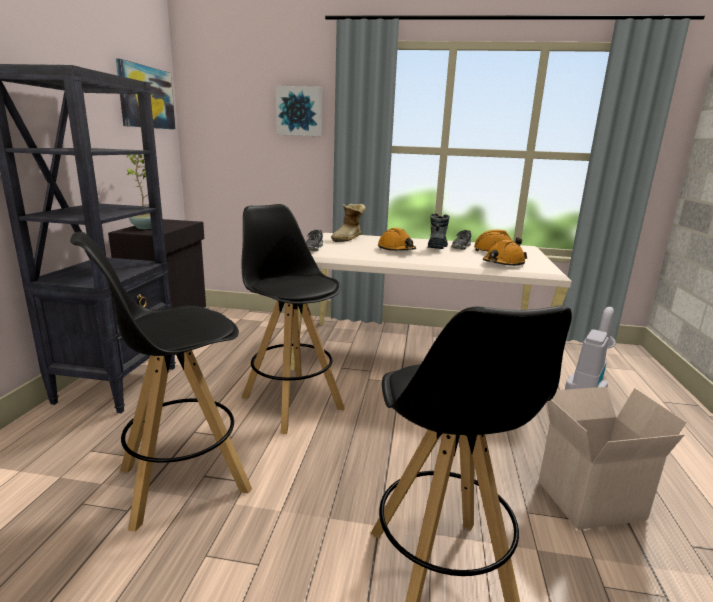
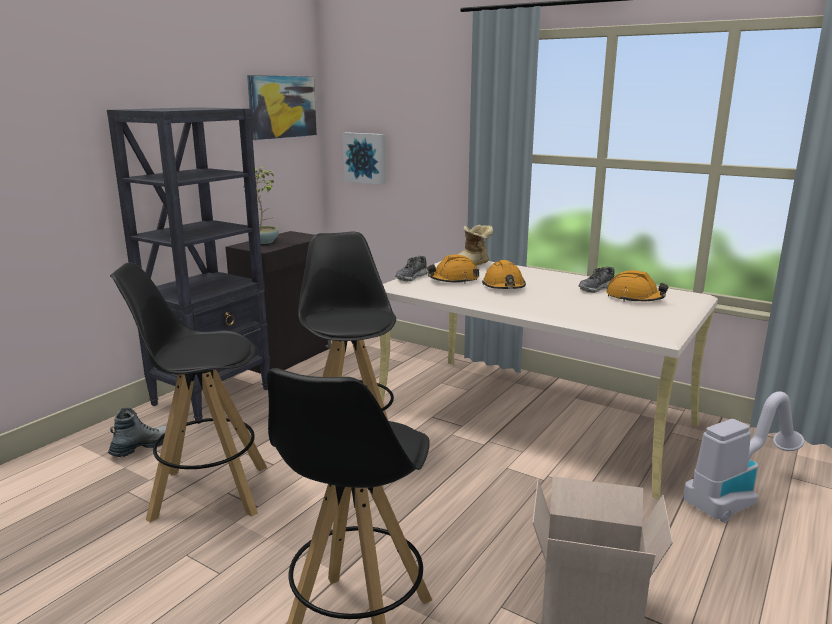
camera: 25 degrees right, 0 degrees up
picture [276,86,322,136] -> picture moved to [343,132,386,185]
boot [428,213,450,249] -> boot moved to [108,407,167,457]
orange hard hat [483,240,527,266] -> orange hard hat moved to [427,255,479,284]

